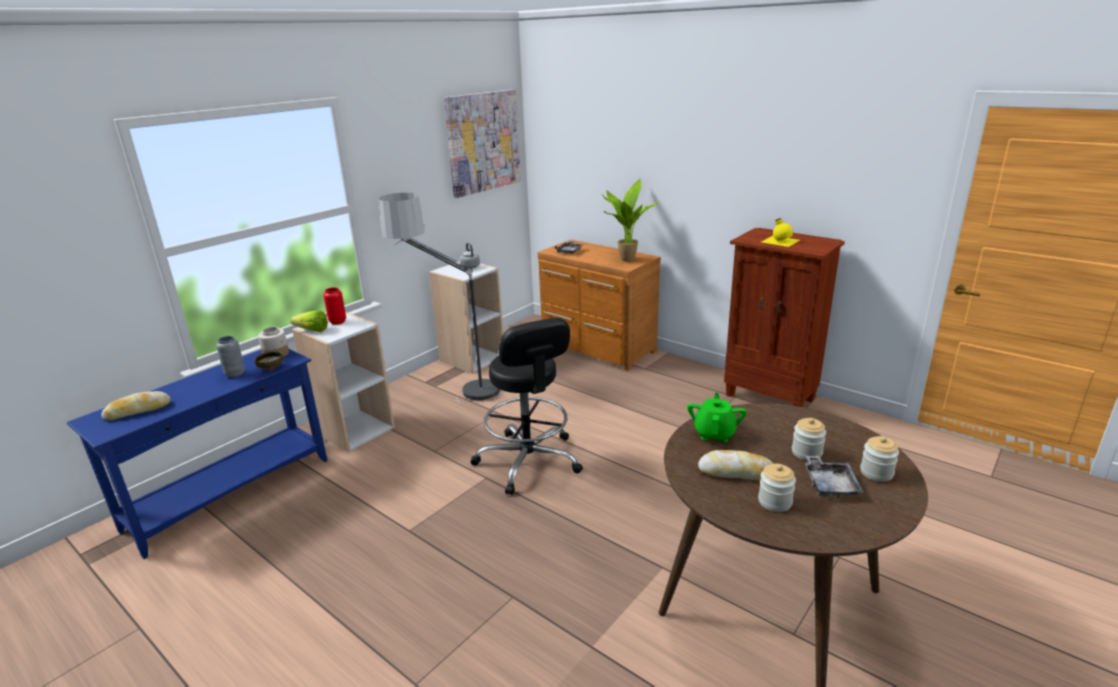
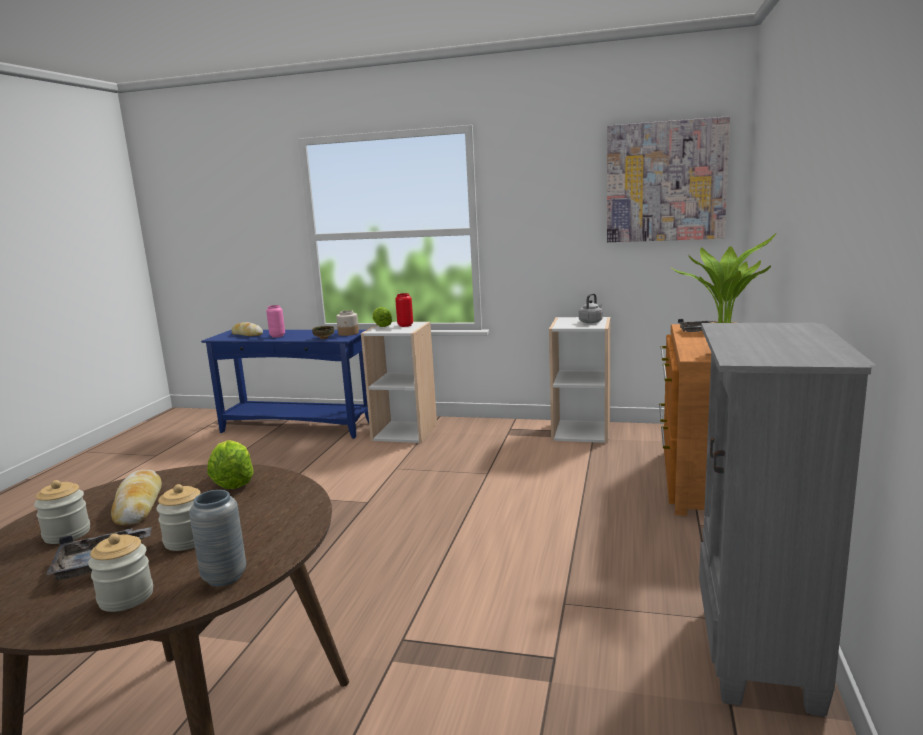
camera: 65 degrees right, 10 degrees down
grey vase [216,336,245,378] -> grey vase moved to [189,490,246,586]
floor lamp [379,193,503,404] -> none
black stool [471,318,583,495] -> none
green teapot [687,392,747,442] -> lettuce [207,440,254,489]
brown cabinet [724,228,845,407] -> grey cabinet [699,323,877,716]
yellow bottle [761,218,800,247] -> none
none -> pink vase [266,305,285,338]

